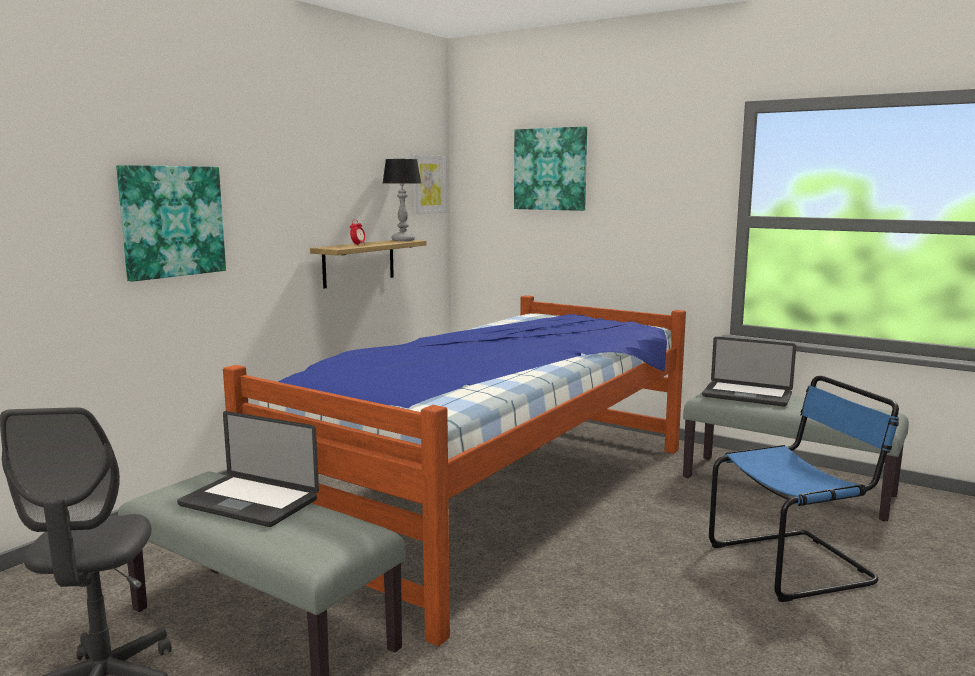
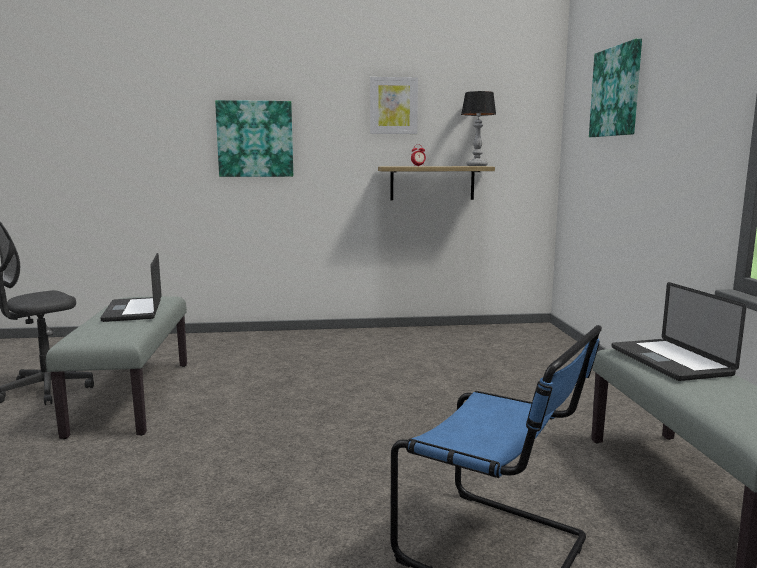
camera: 50 degrees right, 0 degrees up
bed [223,295,686,647] -> none
picture [412,155,446,214] -> picture moved to [370,77,418,134]

